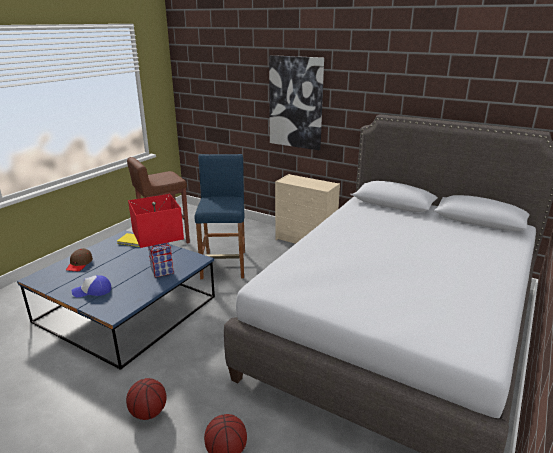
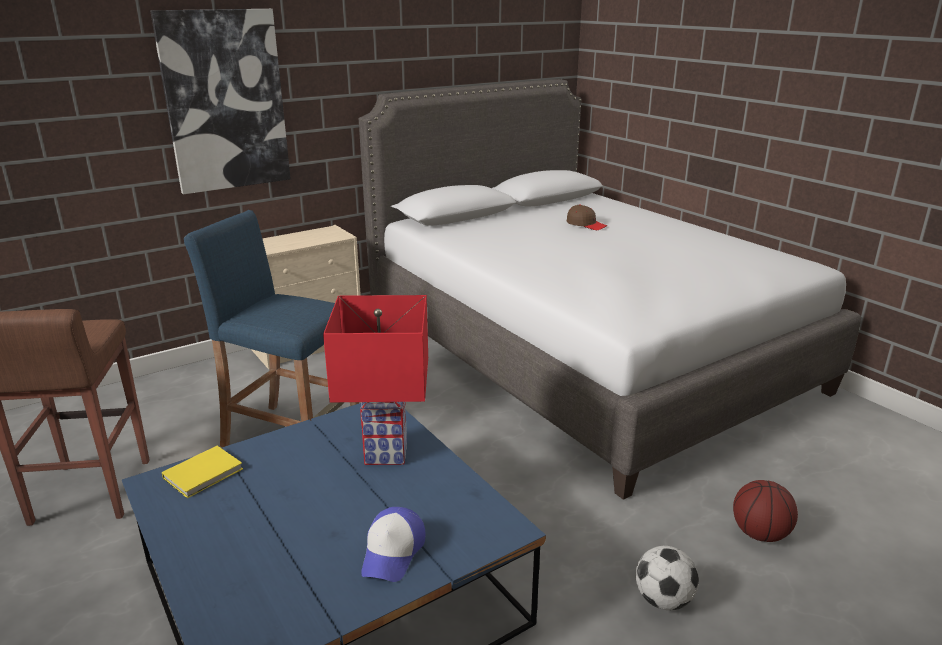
camera: 65 degrees left, 0 degrees up
brown cap [66,248,93,271] -> brown cap moved to [567,204,607,230]
basketball [126,378,167,420] -> football [636,546,699,610]

